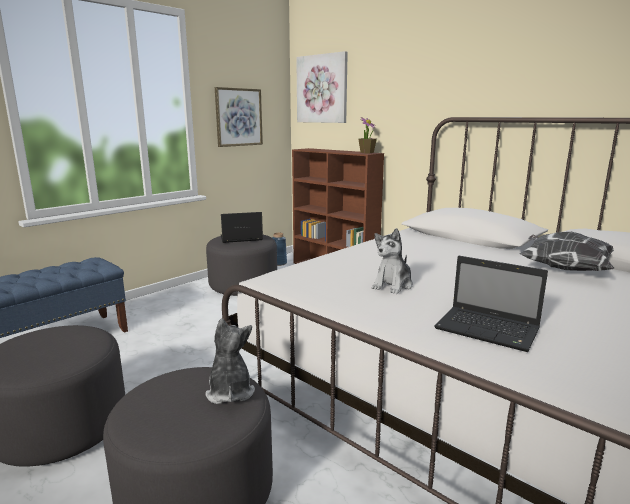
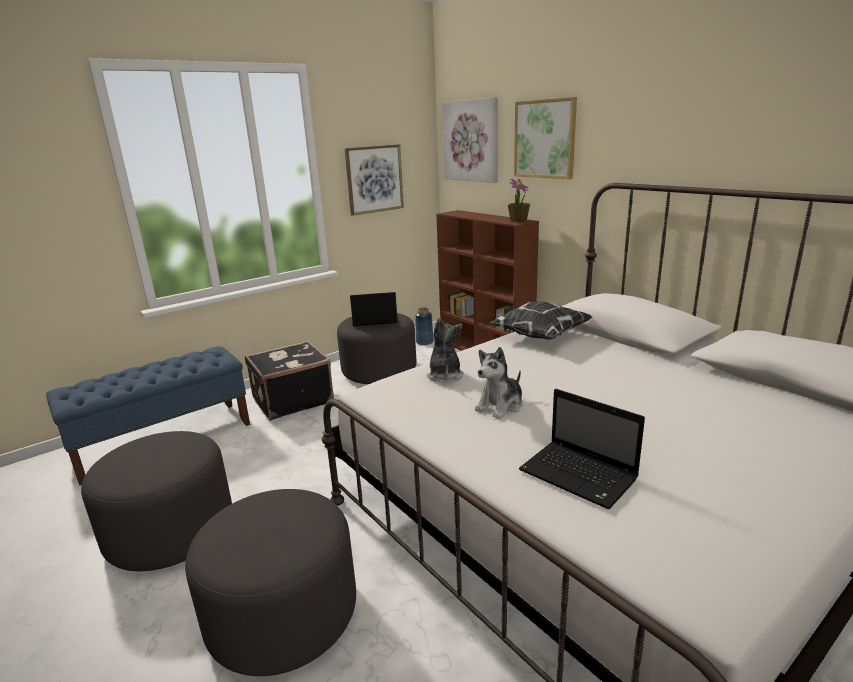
camera: 10 degrees right, 5 degrees up
plush toy [205,318,255,404] -> plush toy moved to [427,317,464,382]
pillow [520,232,615,271] -> pillow moved to [490,301,592,340]
none -> black suitcase [245,340,334,421]
none -> picture [514,97,577,179]

